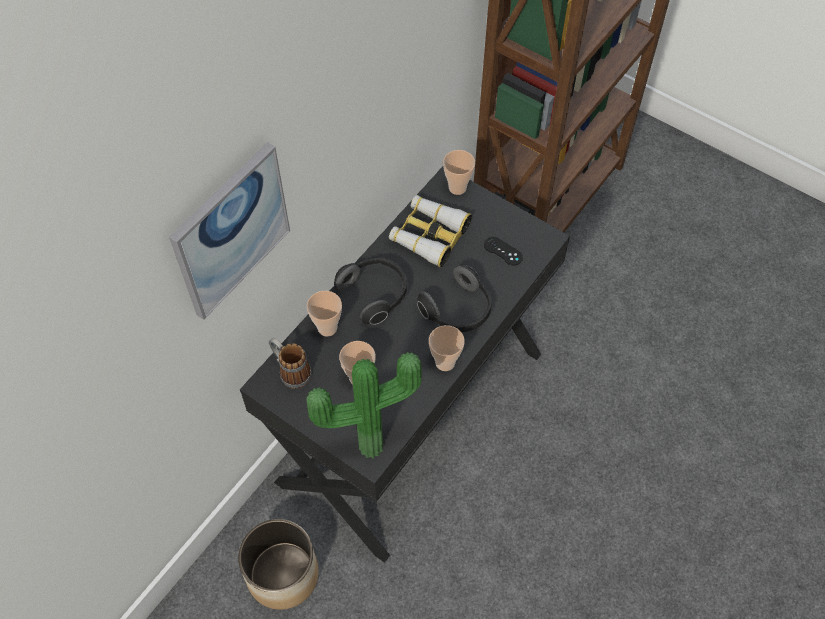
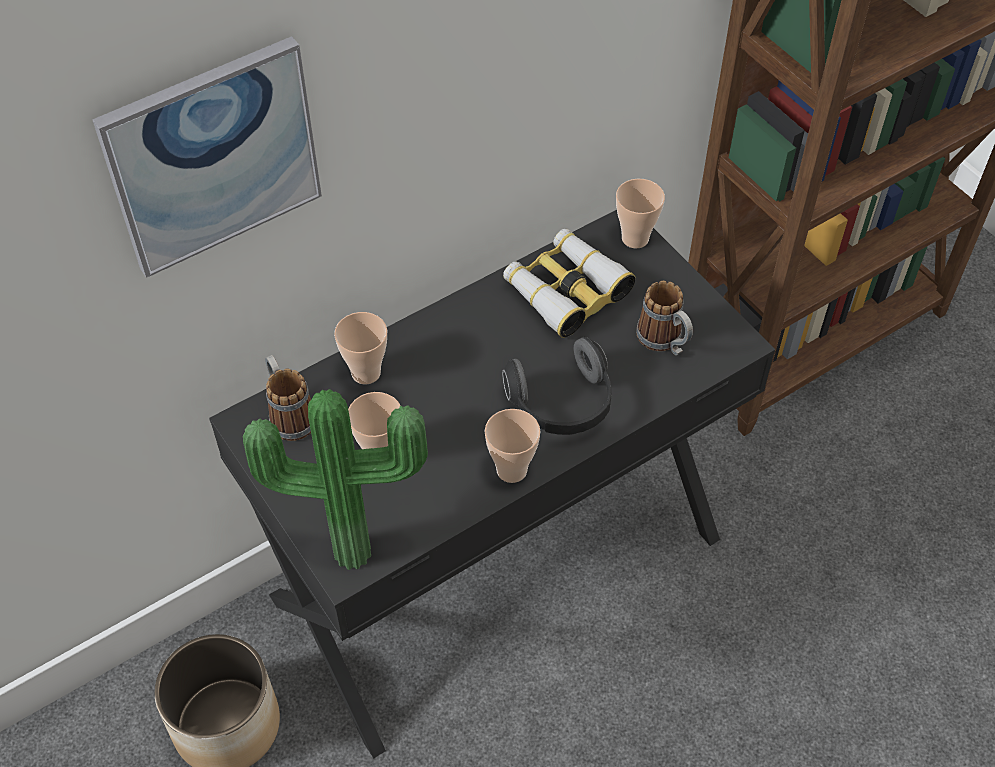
camera: 20 degrees right, 5 degrees down
headphones [334,257,407,325] -> none
black game controller [484,237,523,265] -> mug [636,281,693,355]

